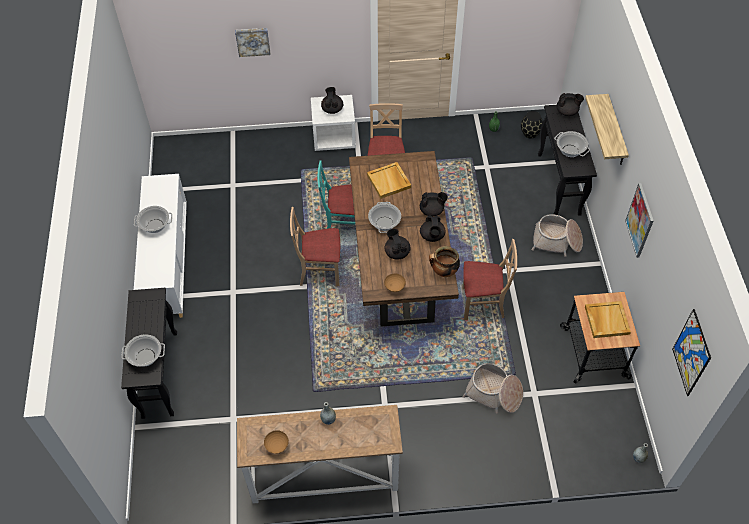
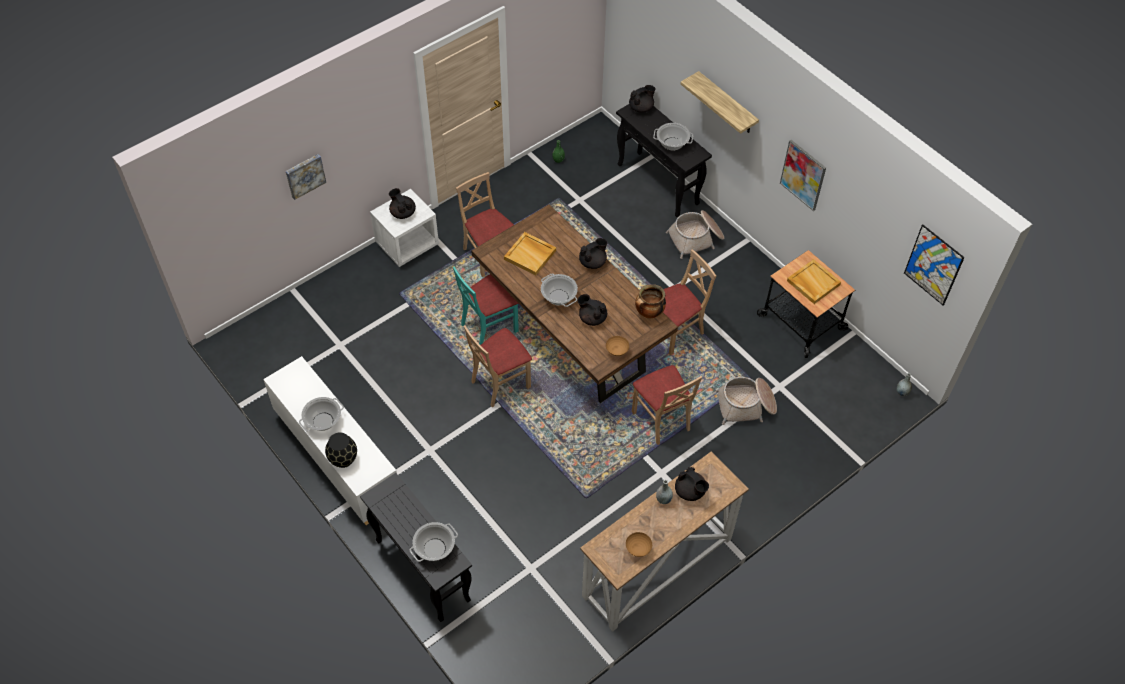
camera: 35 degrees left, 0 degrees up
black teapot [420,215,445,242] -> black teapot moved to [675,467,709,501]
black vase [521,111,543,139] -> black vase moved to [325,433,357,468]
none -> beige chair [632,365,702,445]

